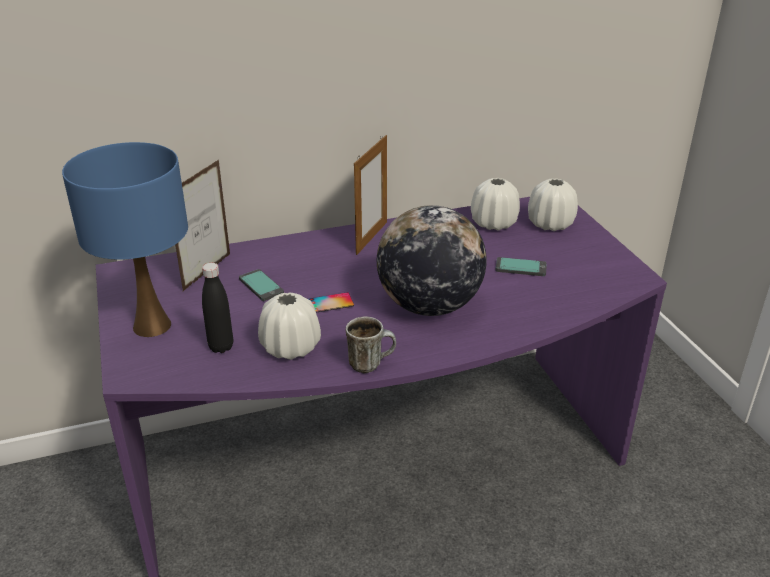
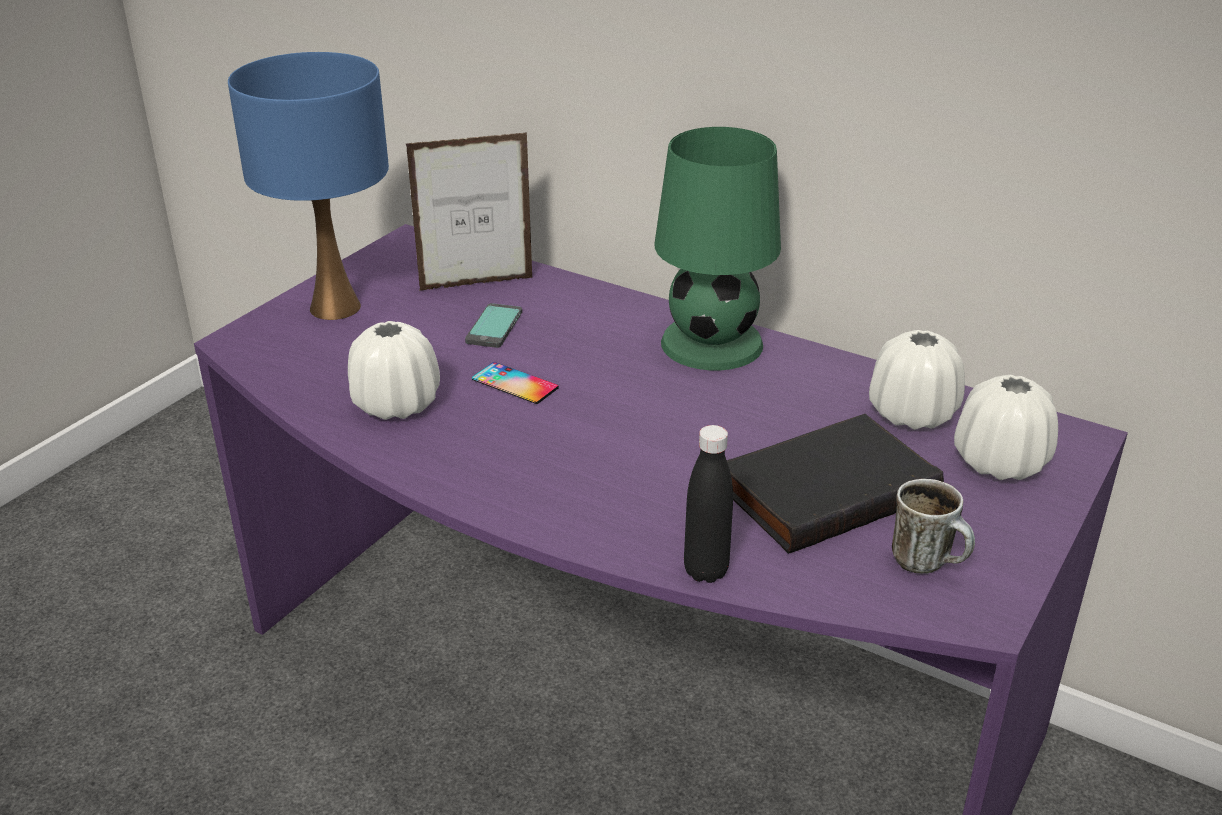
camera: 50 degrees right, 0 degrees up
black bottle [202,263,233,353] -> black bottle moved to [684,425,733,583]
mug [346,316,396,373] -> mug moved to [892,479,975,574]
picture frame [354,135,387,255] -> green table lamp [655,127,781,370]
globe [377,205,487,316] -> none
phone [495,257,547,276] -> black book [727,414,944,554]

